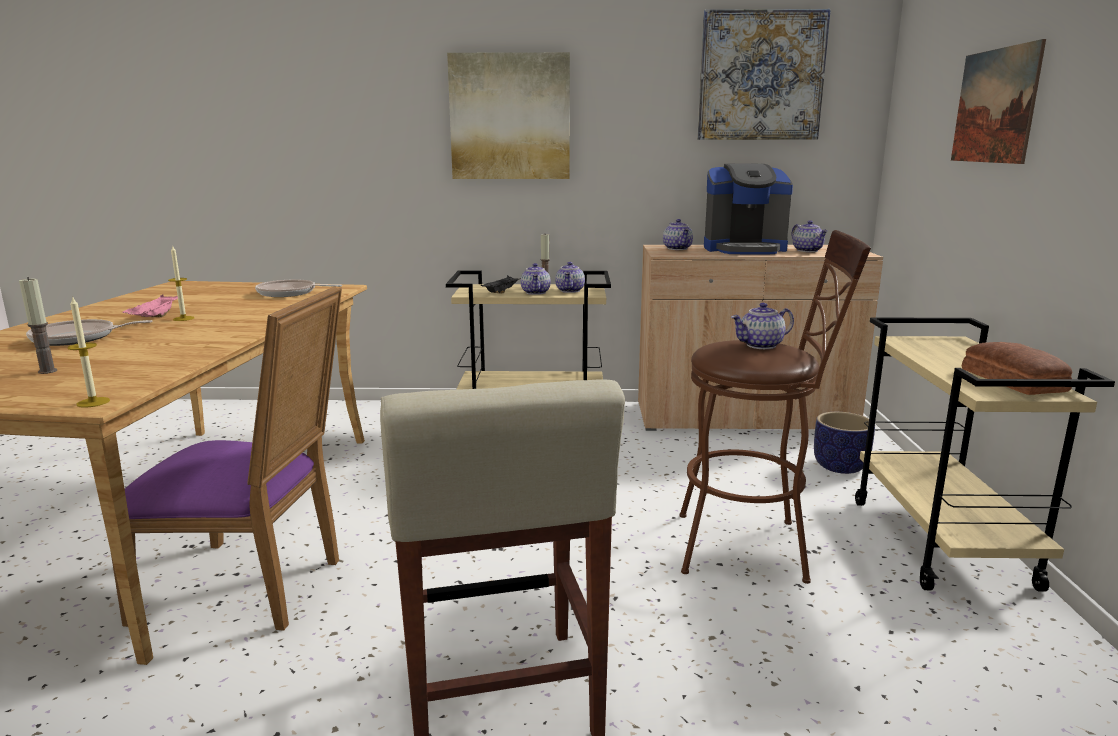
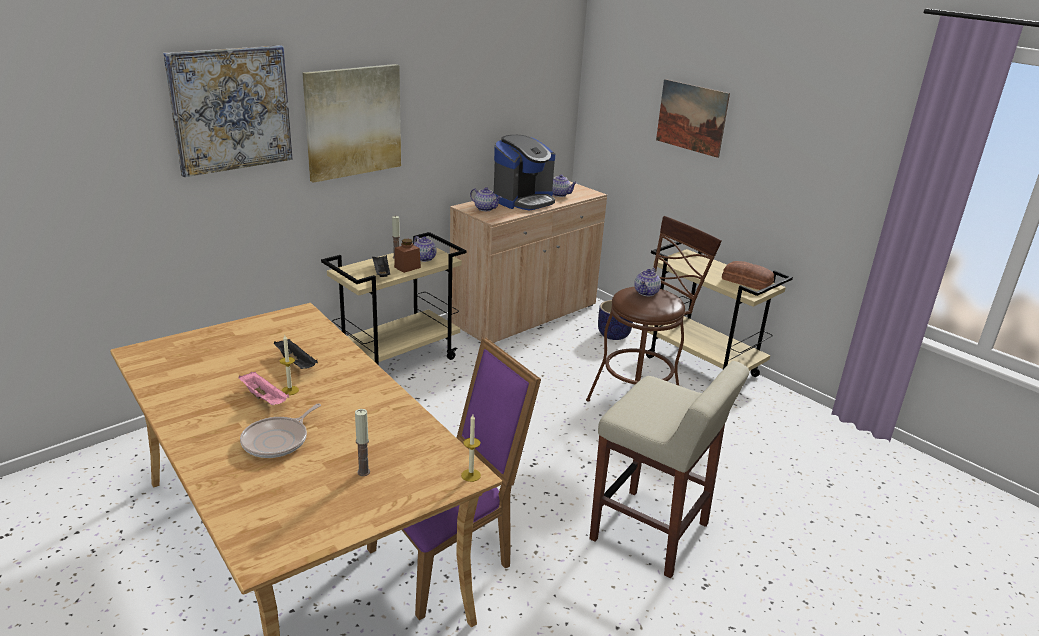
camera: 45 degrees left, 10 degrees up
frying pan [255,279,342,297] -> none
teapot [521,263,551,295] -> brown jar [394,239,421,273]
picture [697,9,831,140] -> picture moved to [163,45,293,177]
none -> black tray [274,339,318,369]

